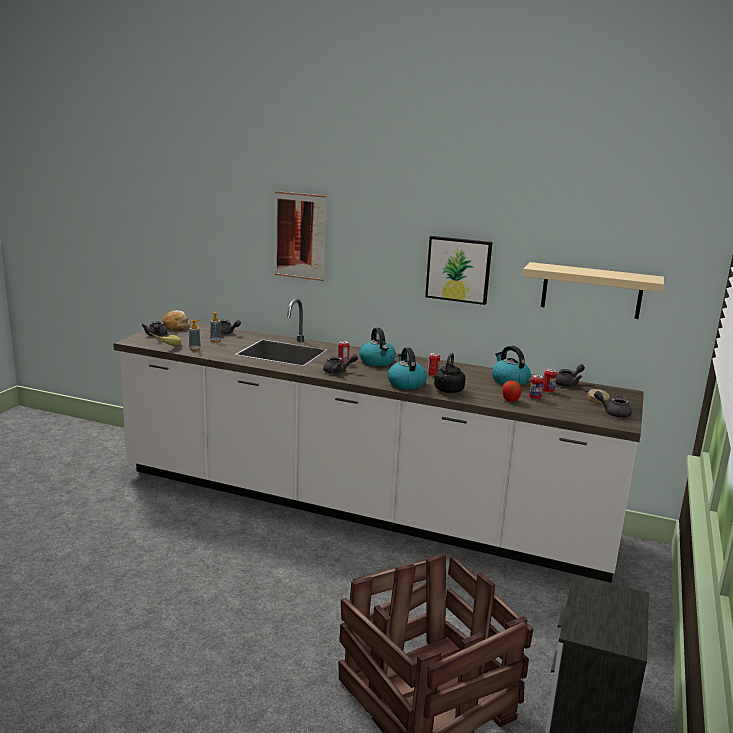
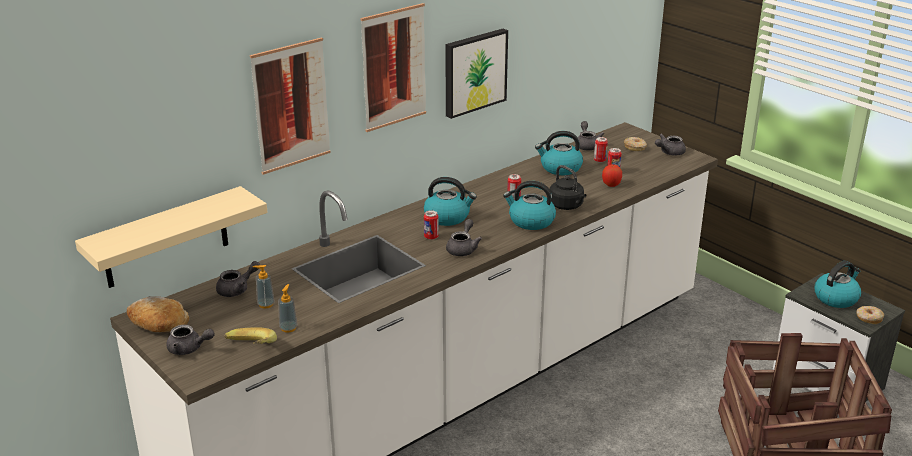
camera: 60 degrees left, 10 degrees up
beige shelf [523,262,664,319] -> beige shelf moved to [75,186,267,288]
none -> picture [360,3,426,132]
none -> kettle [815,261,861,308]
none -> donut [856,306,884,324]

